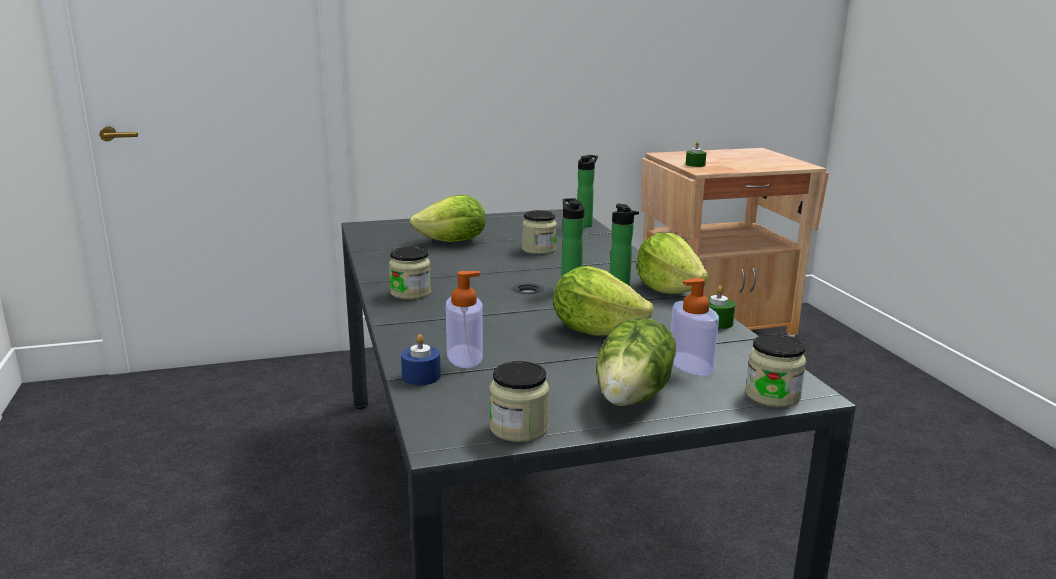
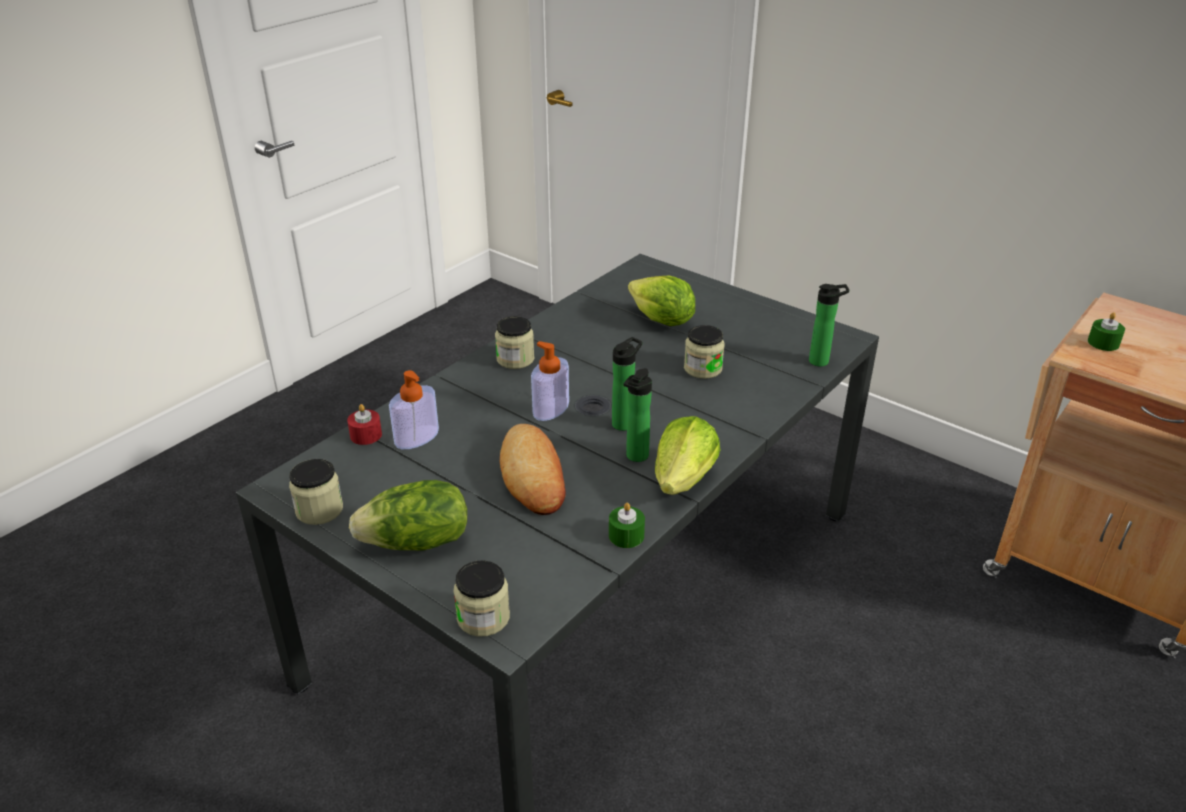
camera: 55 degrees right, 15 degrees up
blue candle [401,334,441,385] -> red candle [347,404,382,445]
lettuce [553,266,653,336] -> bread [500,424,566,515]
soap dispenser [671,278,719,376] -> soap dispenser moved to [531,341,569,421]

